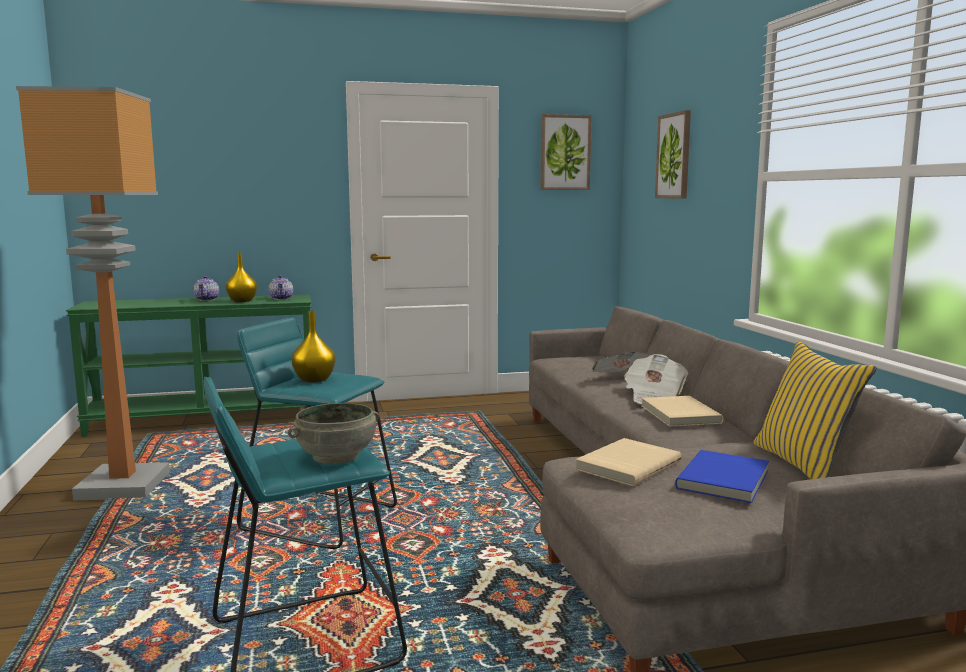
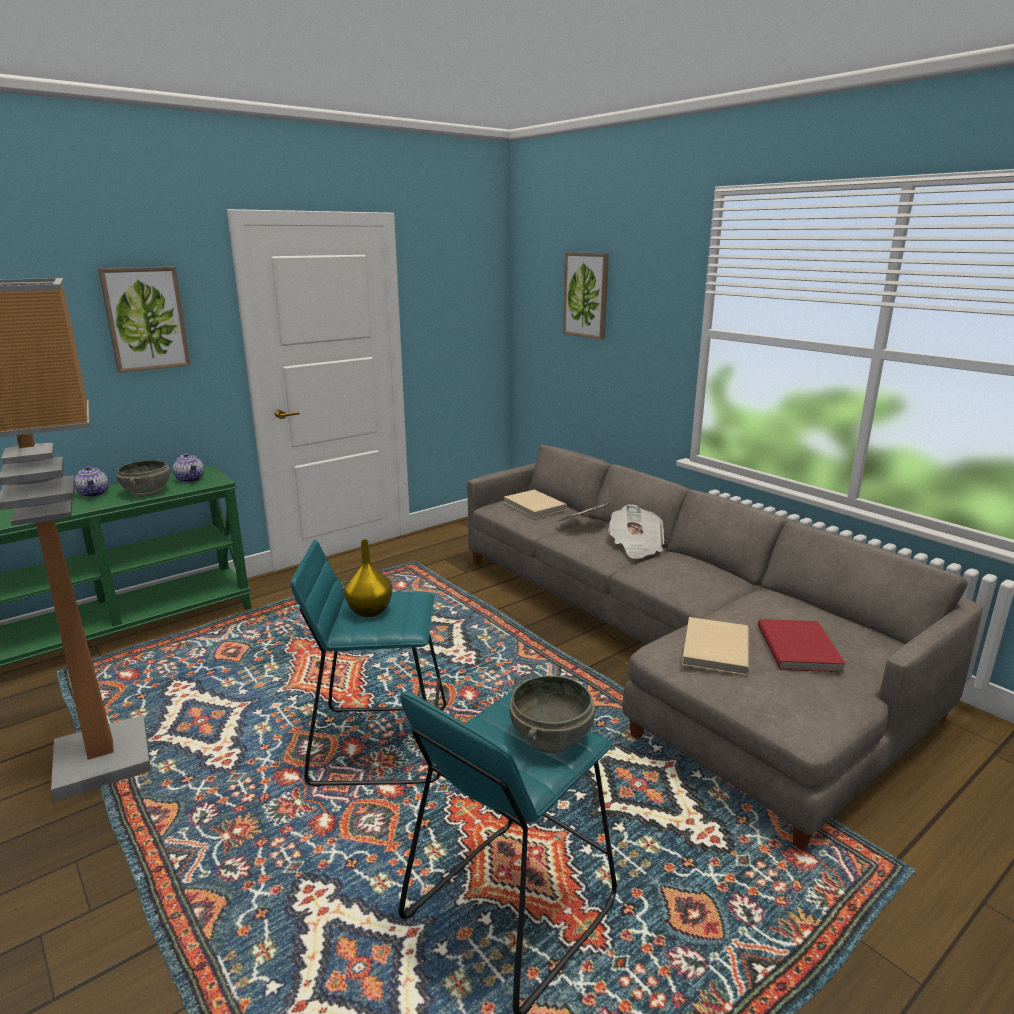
camera: 25 degrees left, 10 degrees up
yellow vase [226,253,257,302] -> grey bowl [117,460,170,497]
picture [540,114,592,190] -> picture moved to [98,267,191,373]
beige book [641,396,724,427] -> beige book moved to [504,490,567,518]
blue book [675,450,769,503] -> red book [758,619,846,672]
yellow pillow [754,341,877,479] -> none

